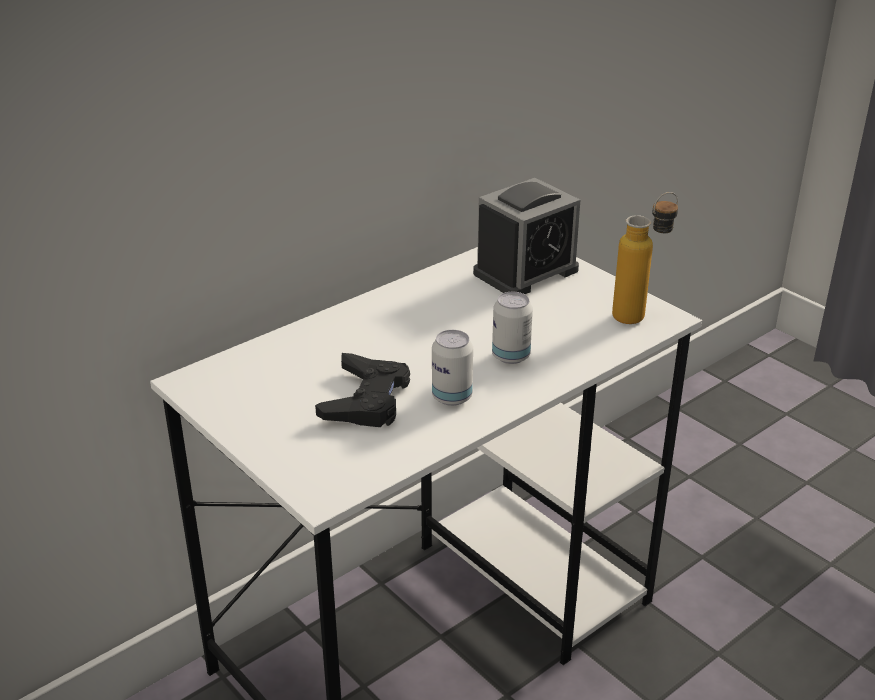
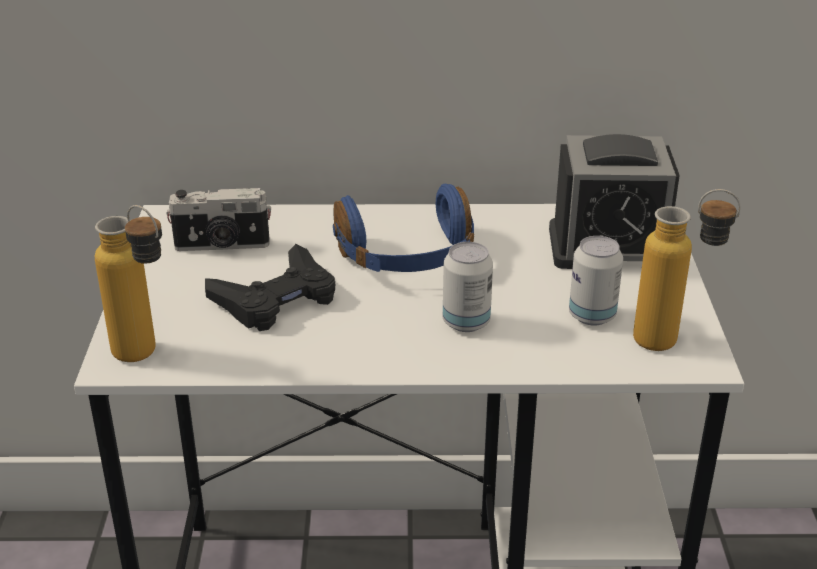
camera: 40 degrees right, 0 degrees up
can [432,330,473,406] -> can moved to [569,236,623,326]
none -> bottle [95,205,162,362]
none -> camera [166,188,271,251]
none -> blue headphones [333,184,474,272]

